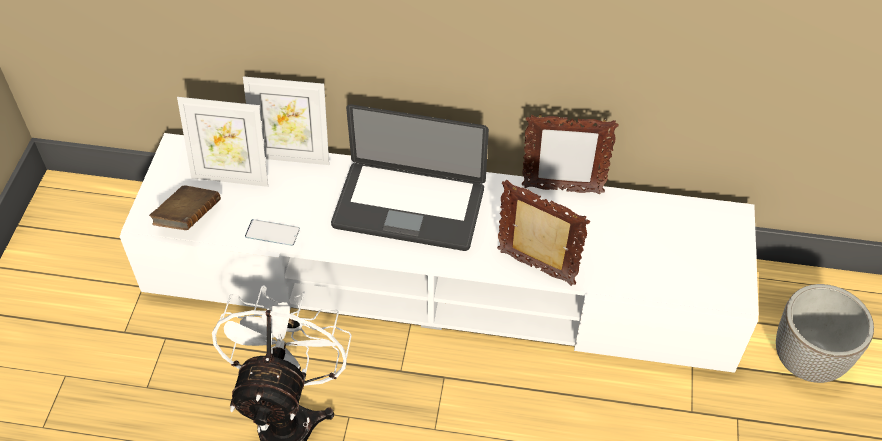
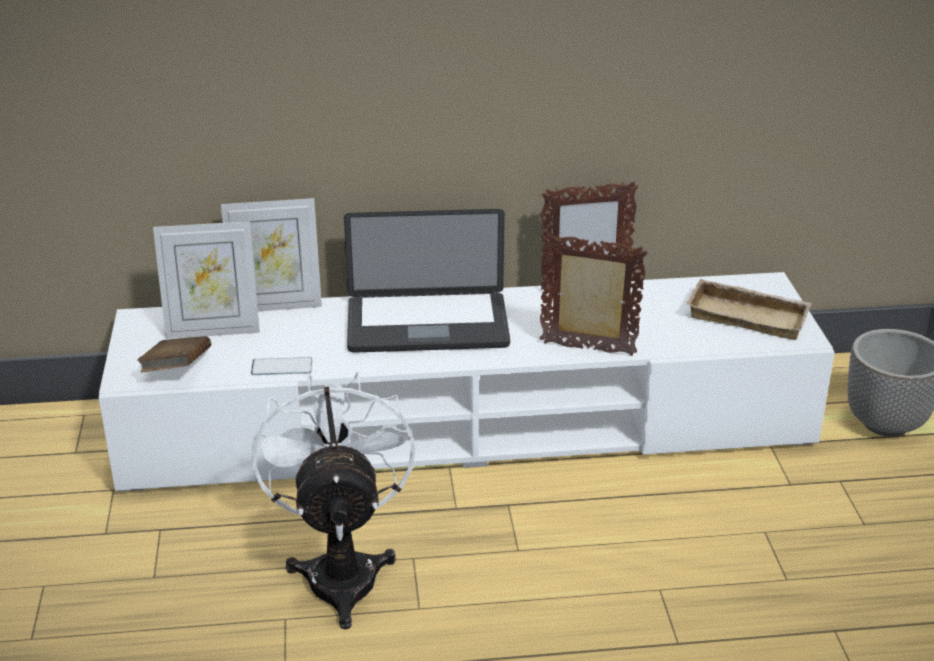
camera: 15 degrees left, 20 degrees down
none -> beige tray [686,279,812,340]

